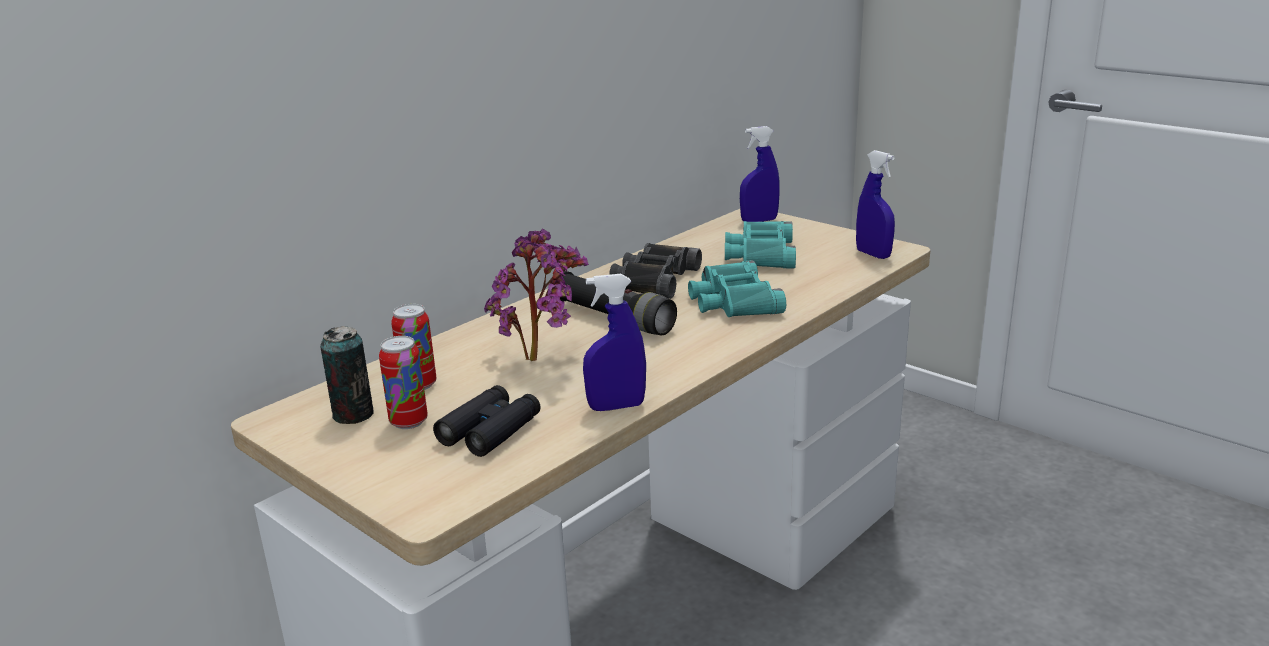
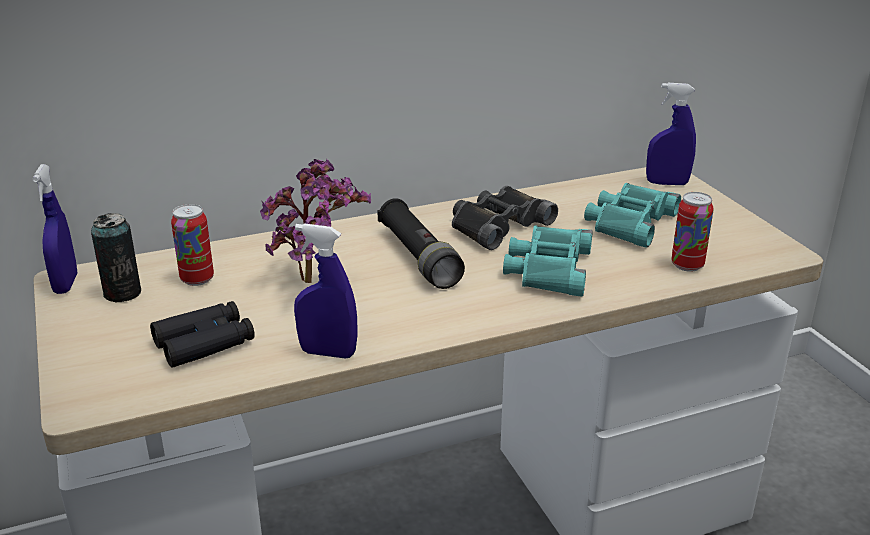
camera: 25 degrees right, 5 degrees up
can [379,336,428,429] -> can moved to [671,192,714,272]
blue spray bottle [856,150,895,259] -> blue spray bottle moved to [33,164,77,294]

